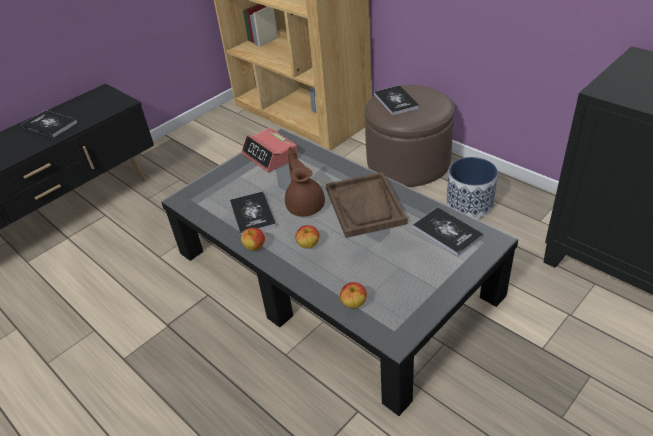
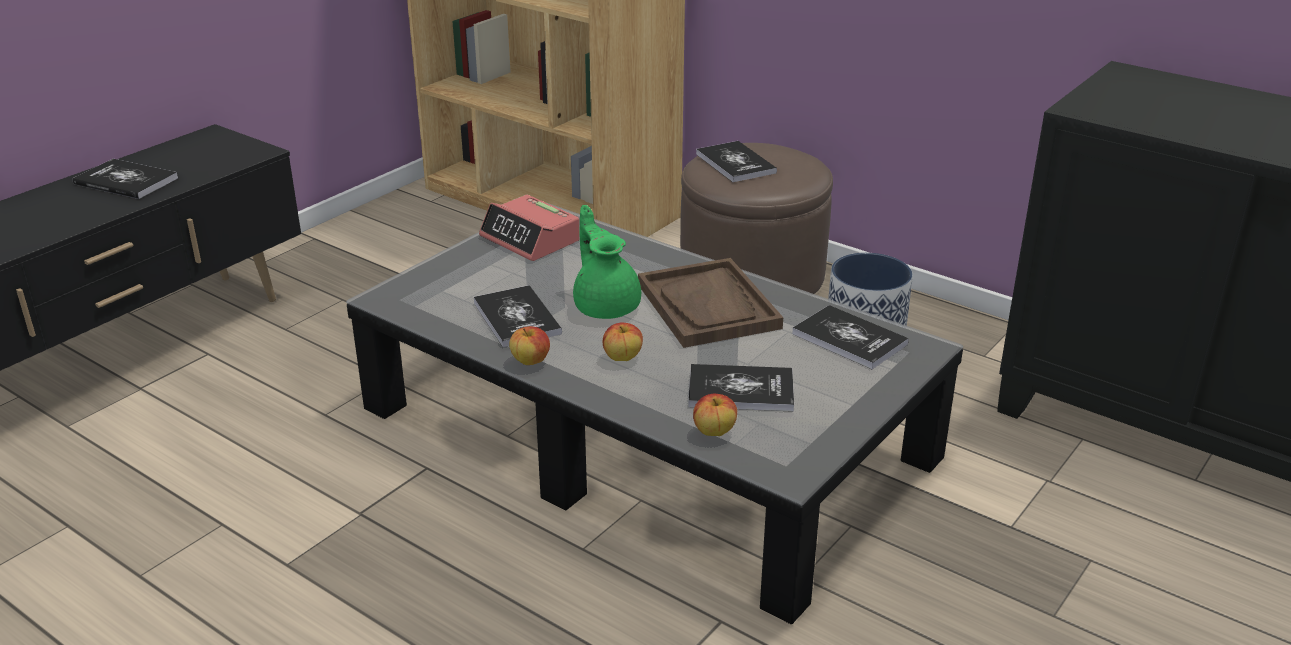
camera: 10 degrees left, 10 degrees down
brown teapot [285,147,325,217] -> green teapot [573,205,641,319]
none -> book [688,364,794,412]

